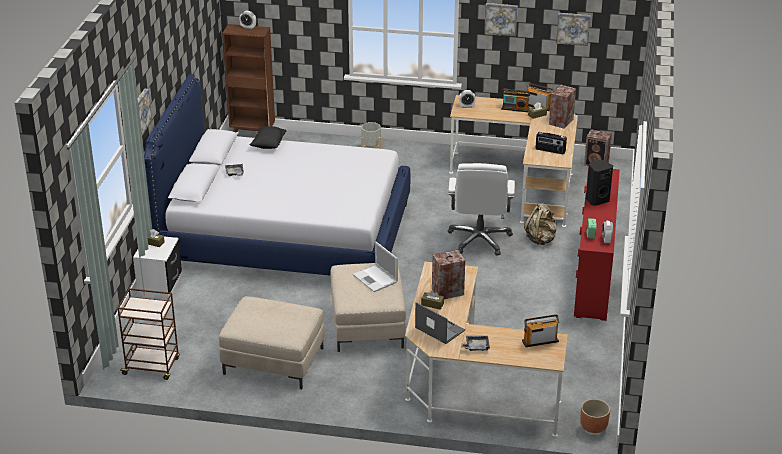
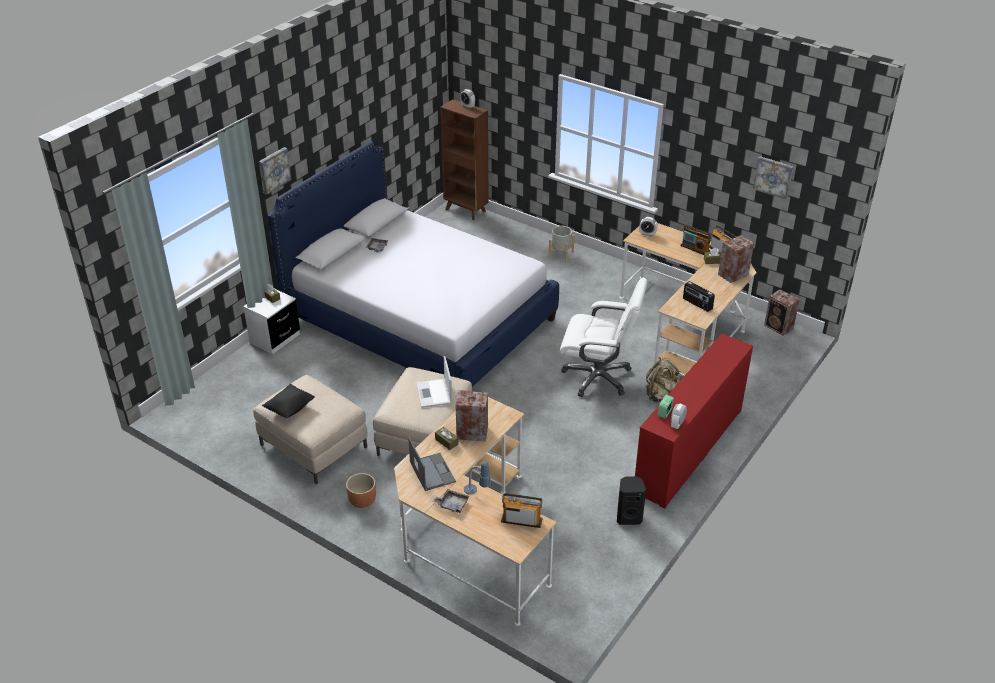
camera: 25 degrees right, 5 degrees up
brown cart [117,288,180,380] -> none
black pillow [250,126,287,149] -> black pillow moved to [262,384,315,418]
white office chair [448,163,515,256] -> white office chair turned 105 degrees counterclockwise [560,278,648,397]
picture [484,3,518,36] -> none
brown planter [580,399,610,433] -> brown planter moved to [346,473,376,508]
black speaker [586,160,613,206] -> black speaker moved to [617,476,646,525]
none -> table lamp [464,461,491,494]

